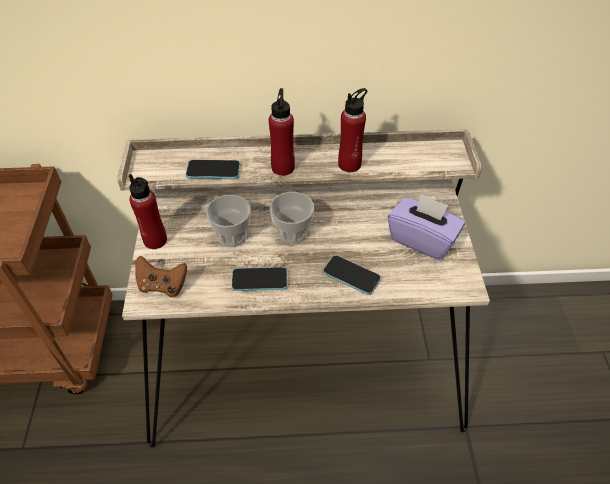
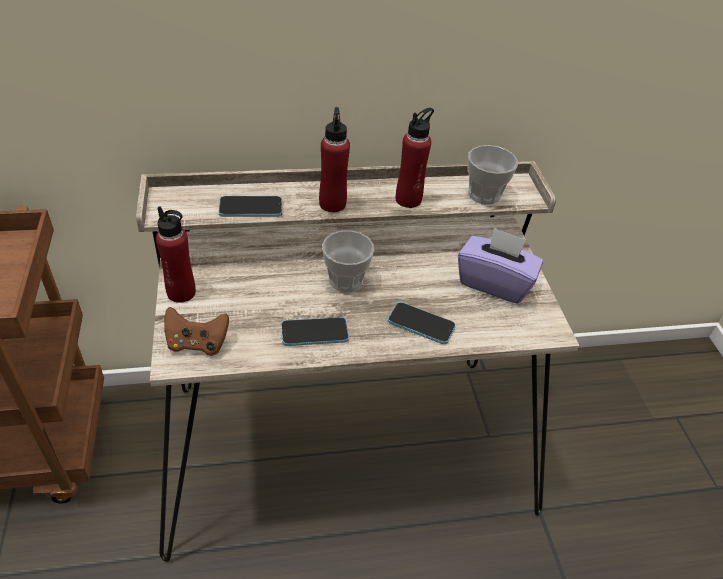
camera: 10 degrees left, 5 degrees down
cup [206,195,251,247] -> cup moved to [467,145,518,205]

